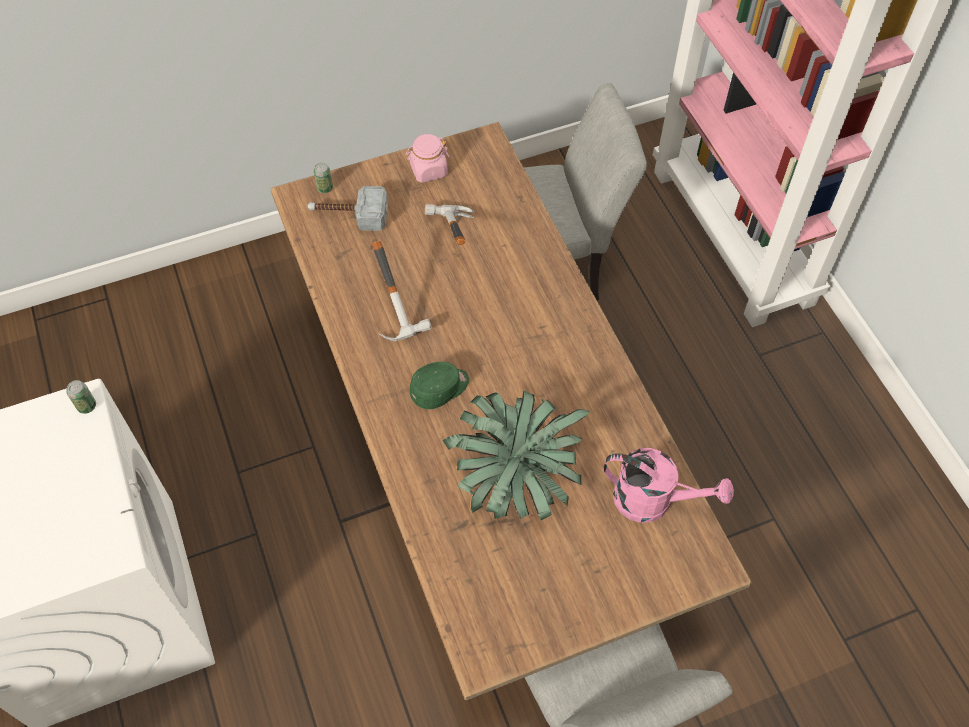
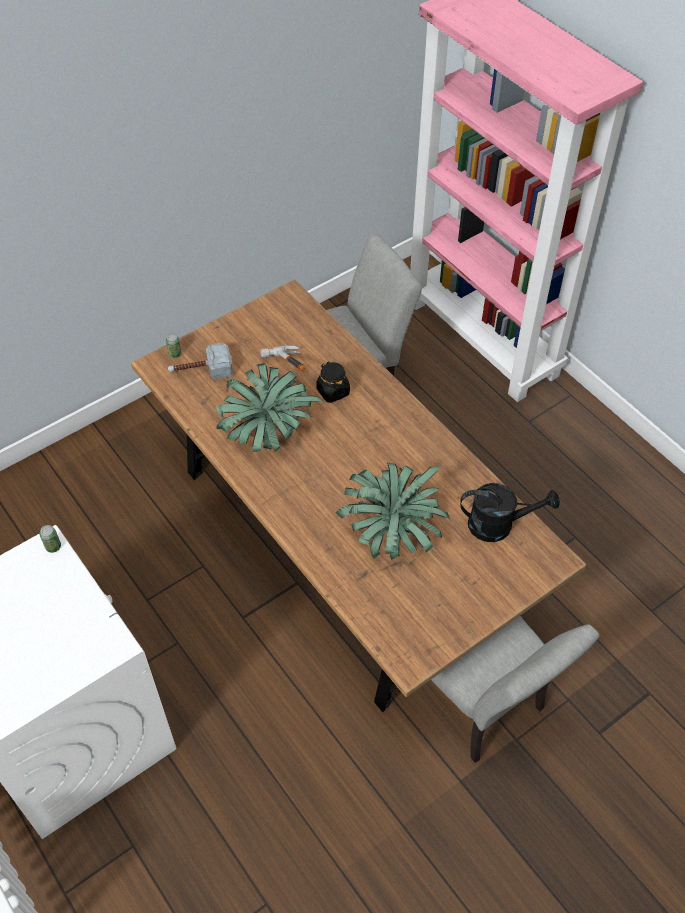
camera: 15 degrees left, 5 degrees down
hammer [372,241,432,341] -> potted plant [216,363,325,452]
pink jar [406,134,449,183] -> none
green cap [410,362,469,409] -> none
pink watering can [603,448,734,523] -> black watering can [460,483,560,542]
none -> black jar [316,361,350,403]

